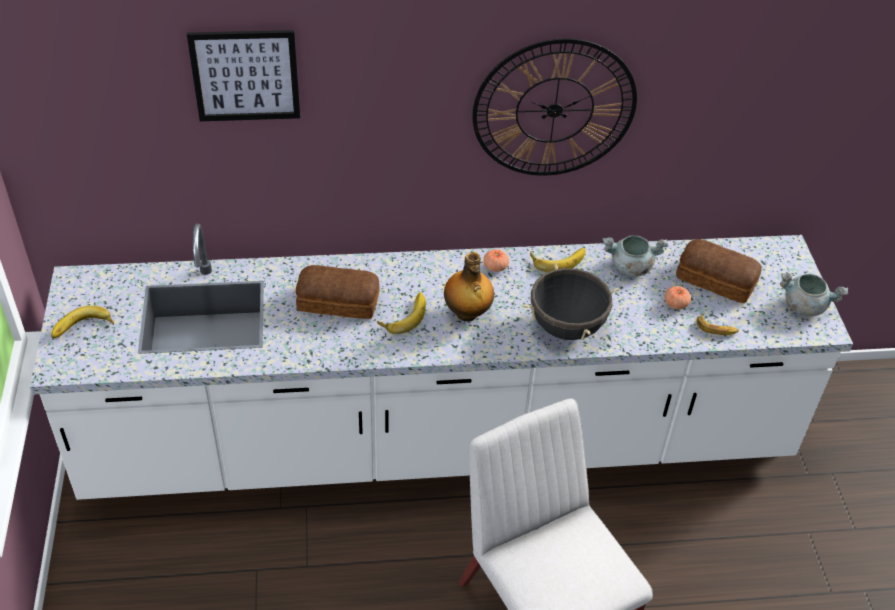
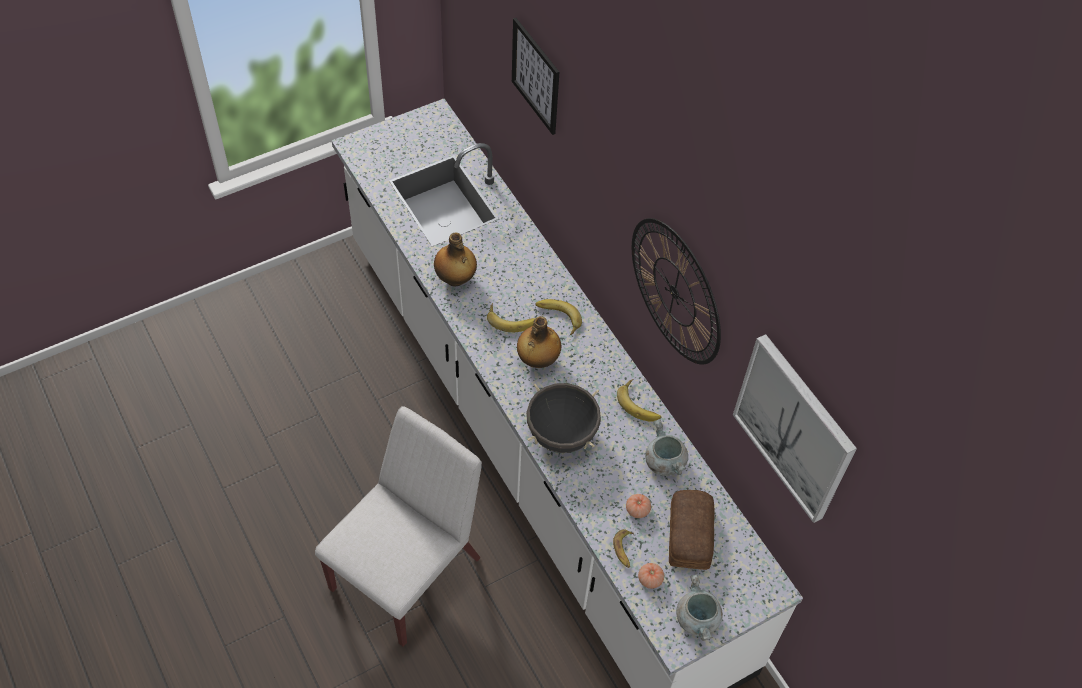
camera: 65 degrees right, 10 degrees up
banana [51,306,114,338] -> banana moved to [535,299,582,335]
bread [296,265,380,319] -> none
tomato [484,249,509,272] -> tomato moved to [638,563,664,589]
none -> bottle [434,232,477,287]
none -> picture [733,334,857,523]

